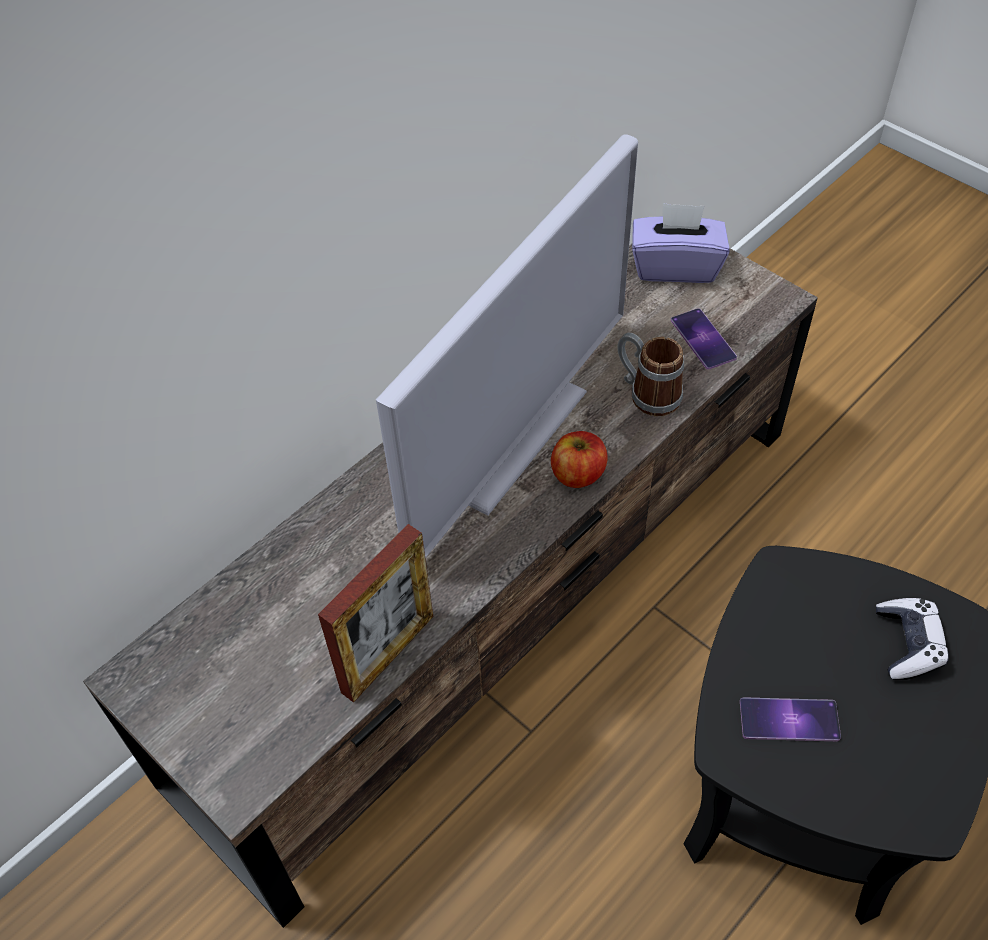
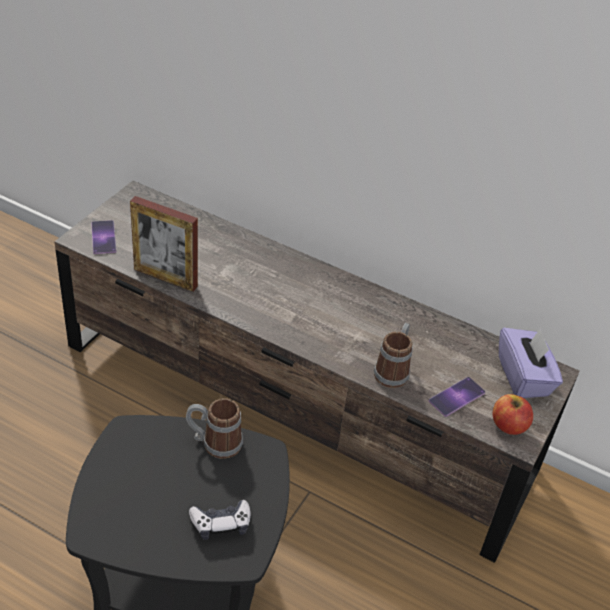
camera: 70 degrees right, 10 degrees down
television [376,134,638,558] -> none
apple [551,431,608,488] -> apple moved to [493,394,533,435]
phone [740,697,841,741] -> phone moved to [91,220,116,254]
none -> mug [186,398,243,459]

